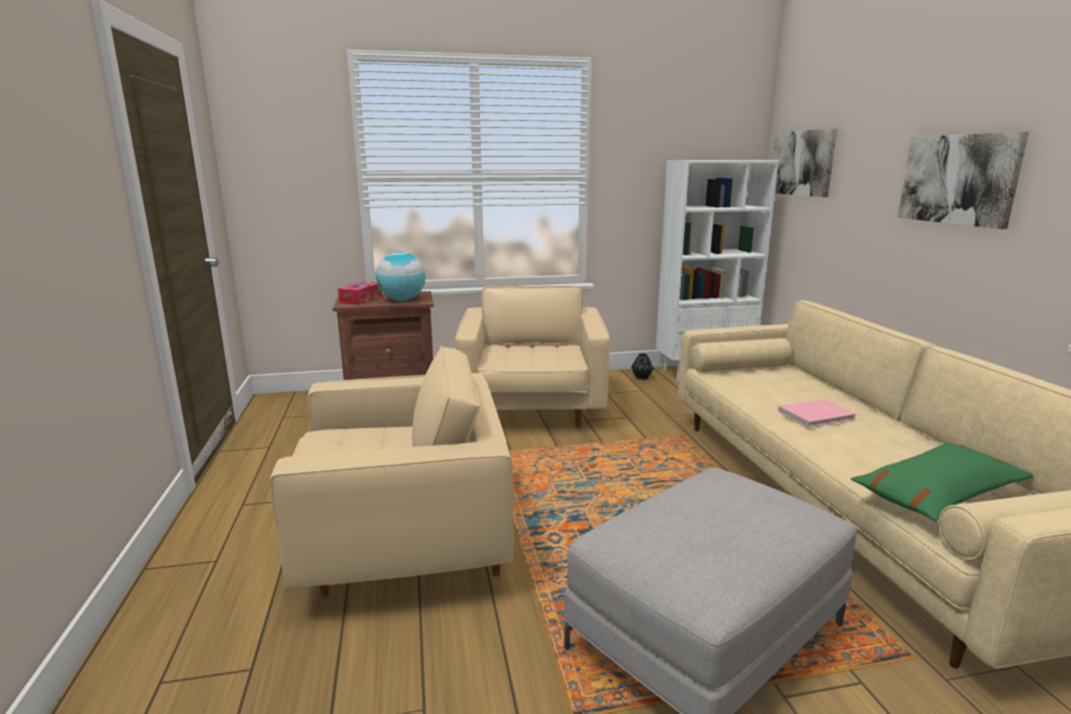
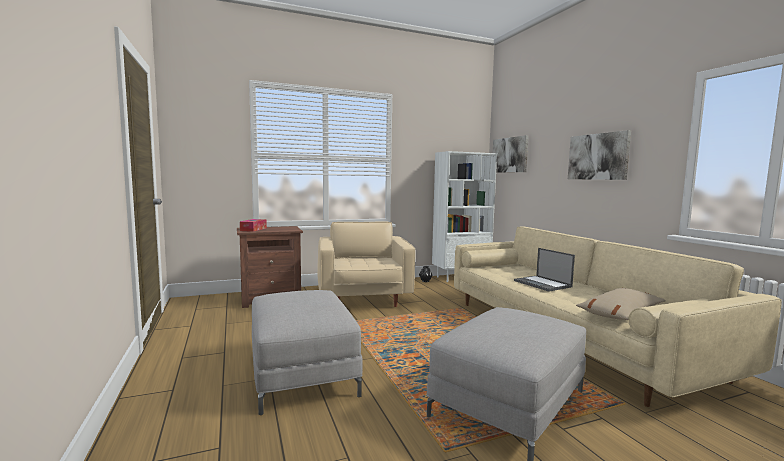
camera: 10 degrees left, 10 degrees down
beige armchair [270,346,513,596] -> grey ottoman [252,290,363,415]
globe [376,252,425,301] -> none
pink book [778,399,857,428] -> laptop [514,248,575,292]
green pillow [851,443,1033,522] -> beige pillow [576,288,666,320]

